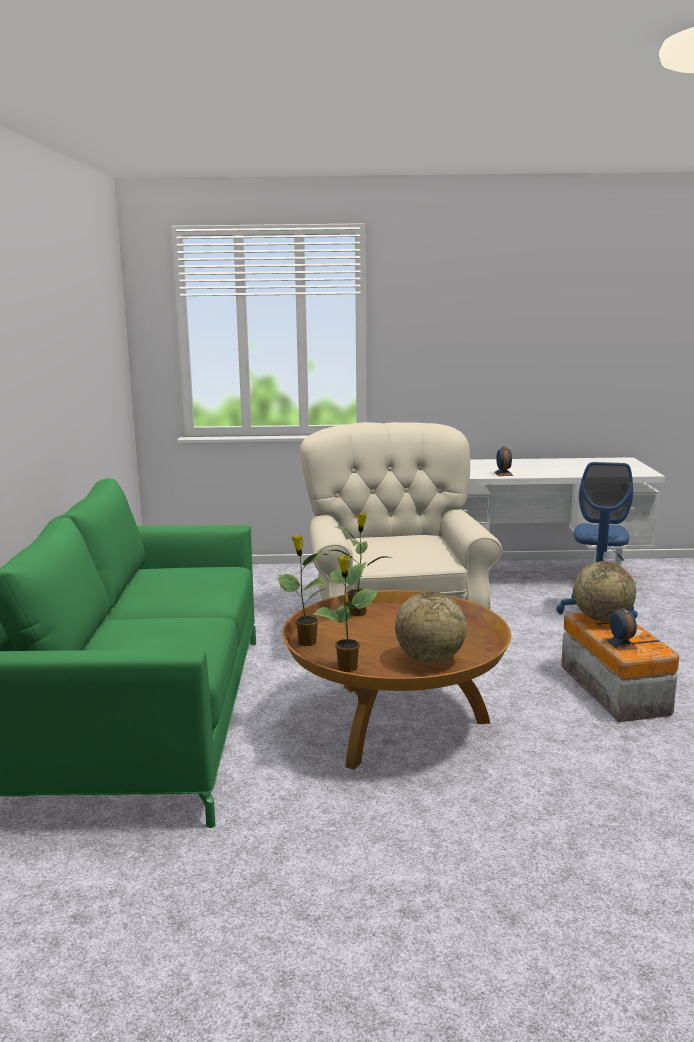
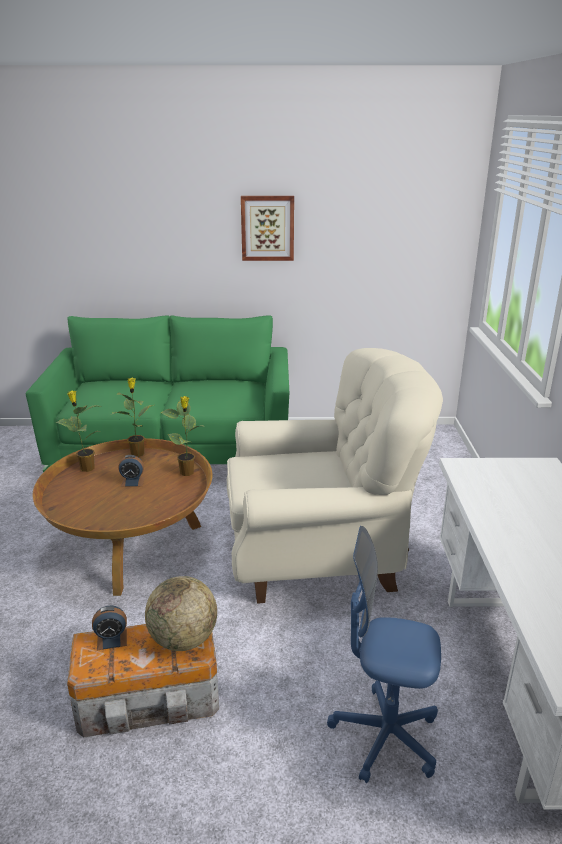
camera: 90 degrees right, 10 degrees up
globe [395,591,467,663] -> none
alarm clock [494,447,513,476] -> alarm clock moved to [118,455,145,487]
none -> picture [241,196,294,261]

